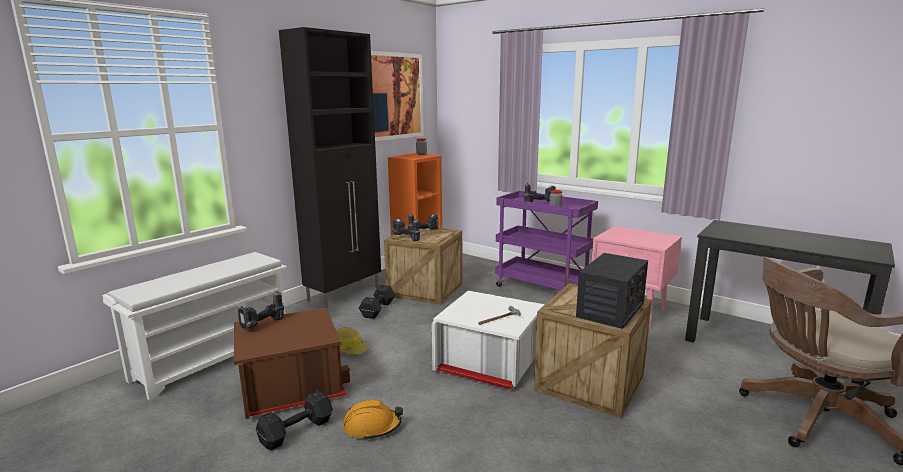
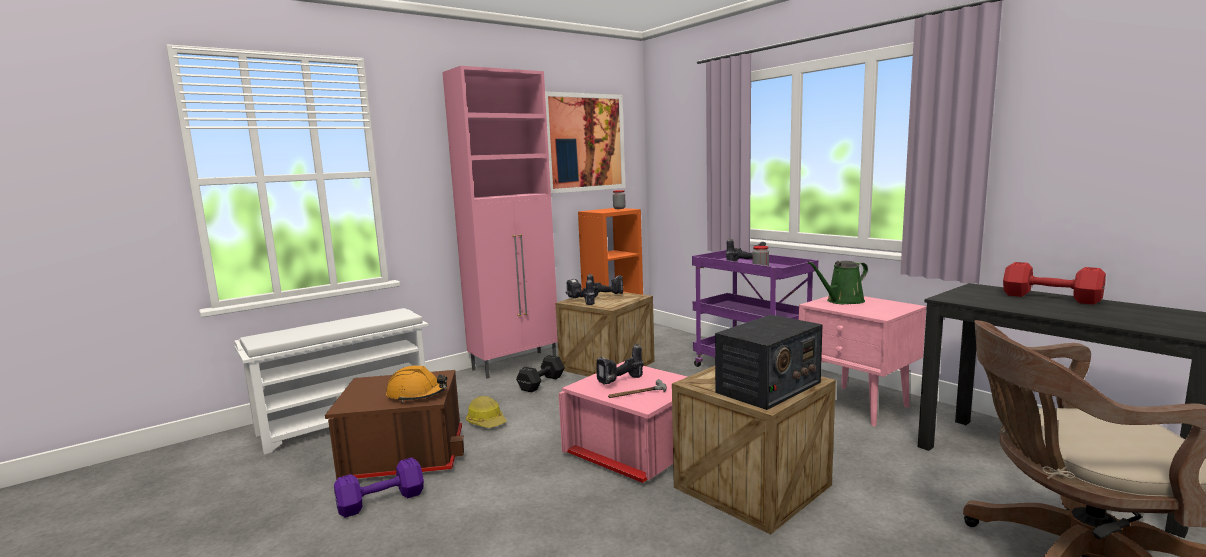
camera: 15 degrees right, 5 degrees down
power drill [238,291,284,330] -> power drill moved to [596,343,644,385]
black dumbbell [256,390,333,451] -> purple dumbbell [334,457,424,518]
black cabinet [279,27,381,308] -> pink cabinet [442,66,558,379]
orange hard hat [343,400,403,441] -> orange hard hat moved to [386,365,447,402]
white storage box [432,290,545,390] -> pink storage box [558,361,688,483]
none -> green watering can [807,261,868,304]
none -> red dumbbell [1003,262,1106,305]

